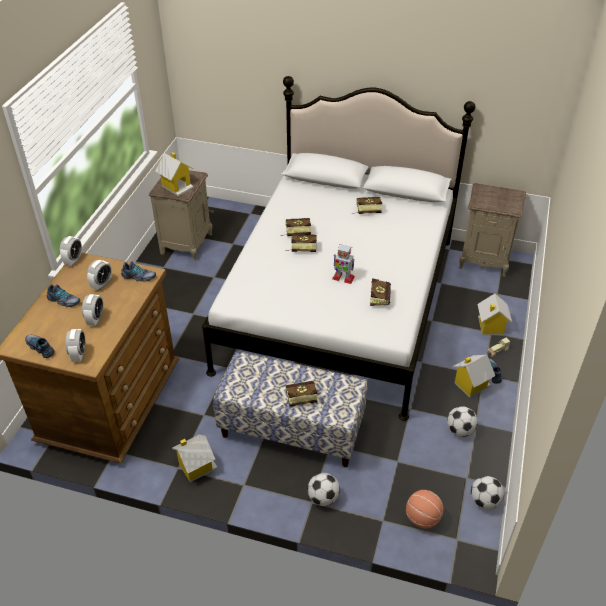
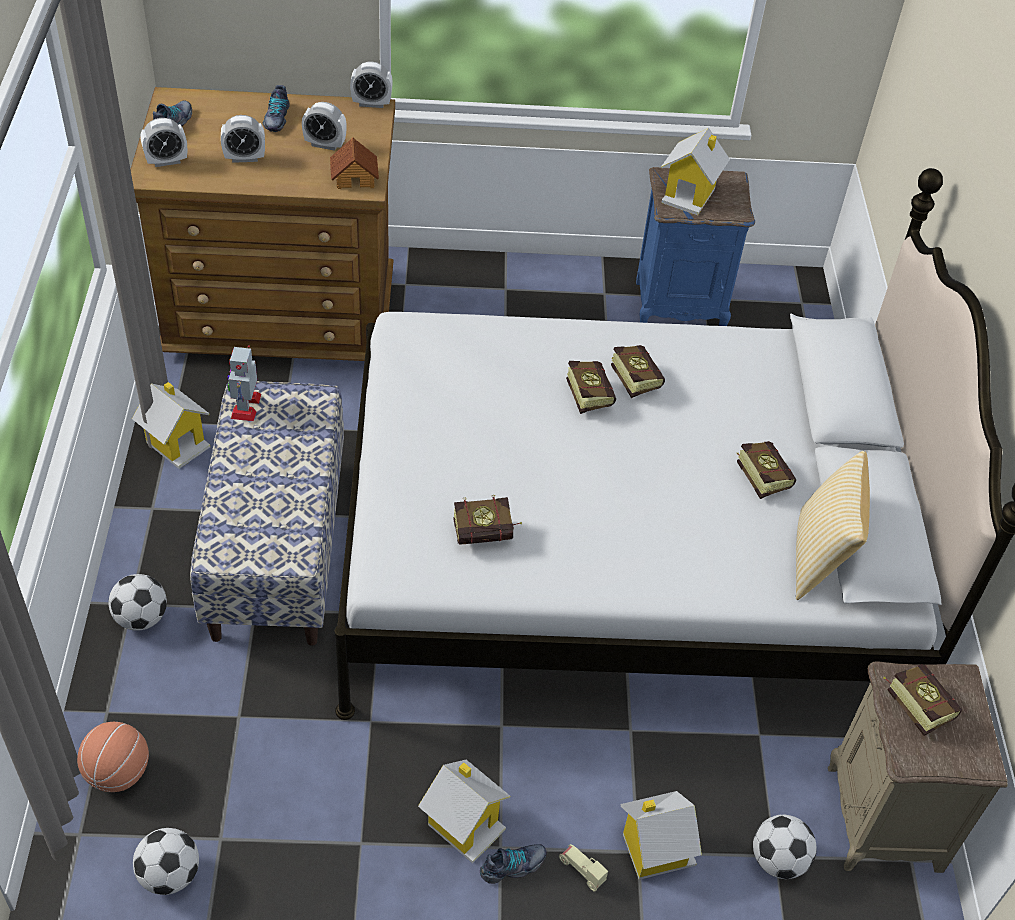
camera: 70 degrees right, 5 degrees up
shoe [121,262,156,282] -> toy house [330,137,379,189]
beige nightstand [149,170,213,261] -> blue nightstand [636,167,755,326]
book [281,381,317,406] -> book moved to [883,664,962,736]
toy robot [332,244,355,284] -> toy robot moved to [227,345,261,421]
football [447,406,478,437] -> football moved to [753,814,817,879]
none -> pillow [796,451,870,600]

